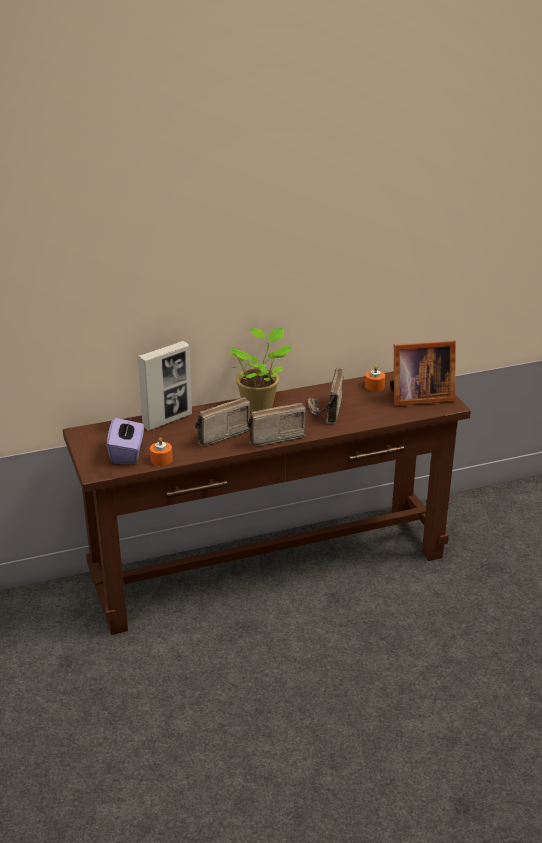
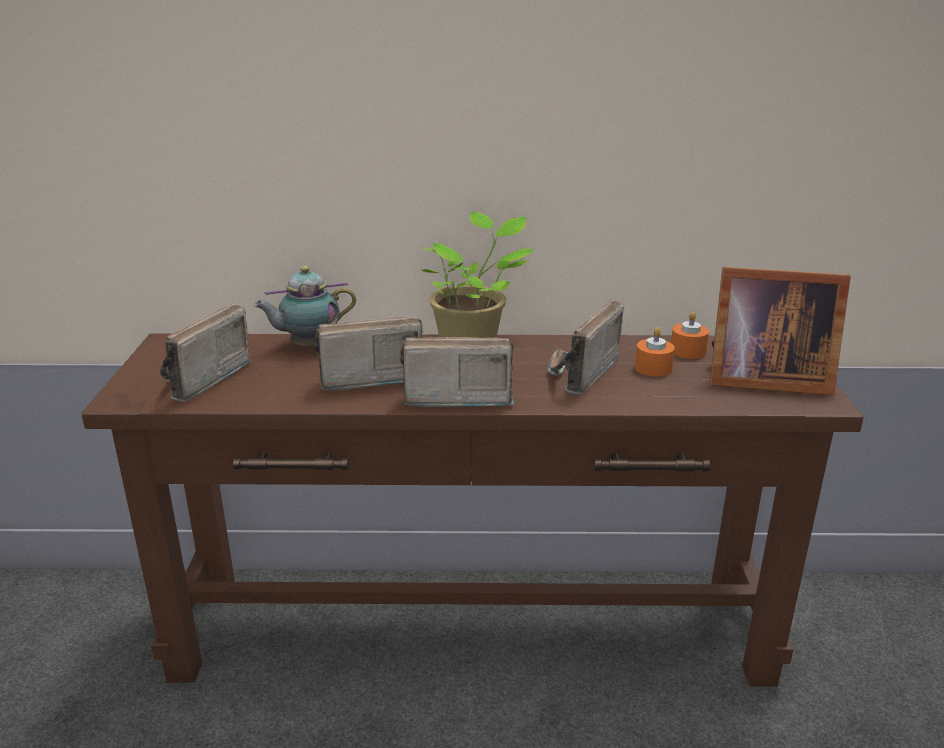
camera: 20 degrees right, 5 degrees down
purple tissue box [107,416,144,464] -> radio [160,304,252,402]
picture frame [138,341,192,431] -> teapot [254,266,356,348]
orange candle [150,437,173,466] -> orange candle moved to [635,327,675,377]

